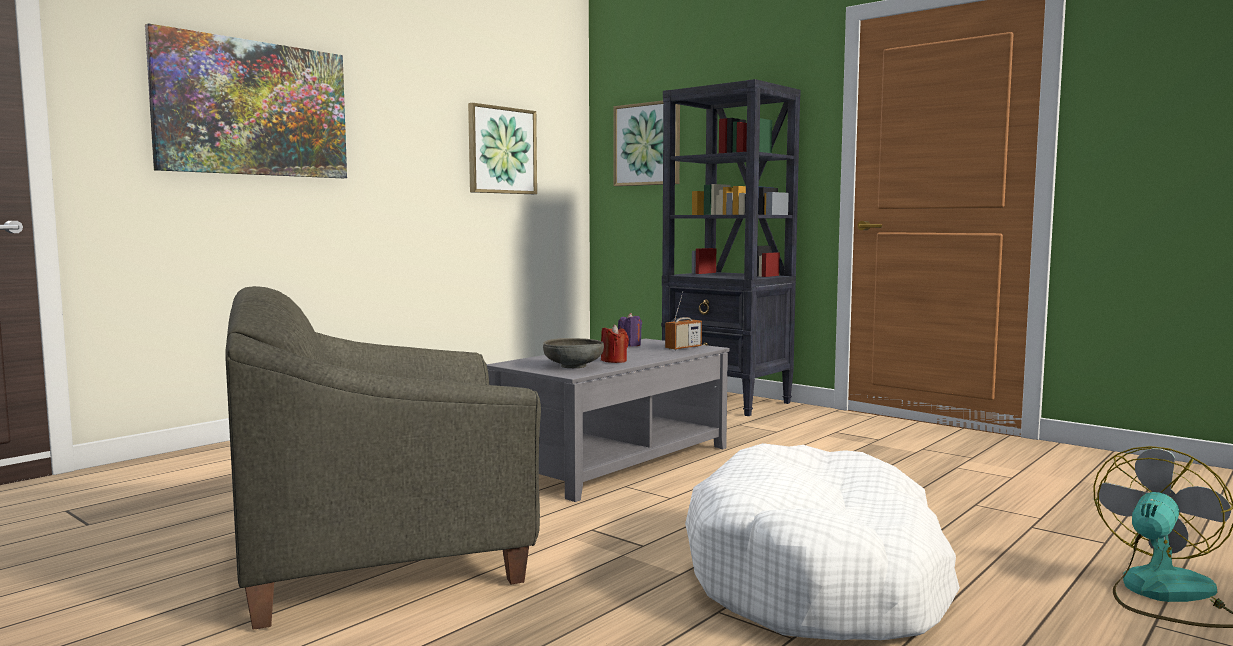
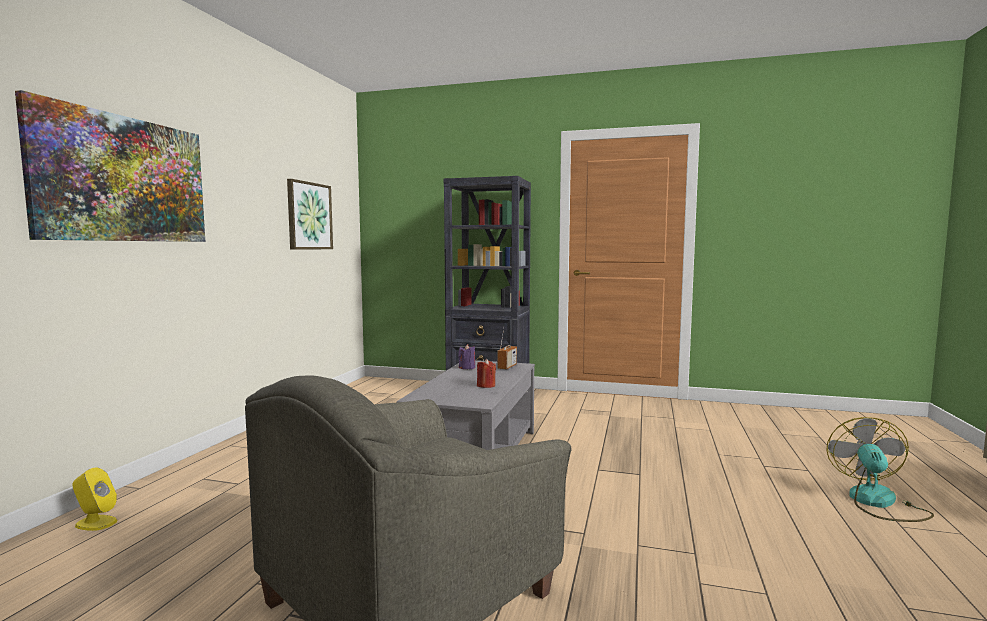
camera: 25 degrees left, 0 degrees up
grey bowl [543,338,604,368] -> none
picture [613,101,680,186] -> none
white dog bed [685,443,960,640] -> none
none -> yellow speaker [72,468,117,531]

